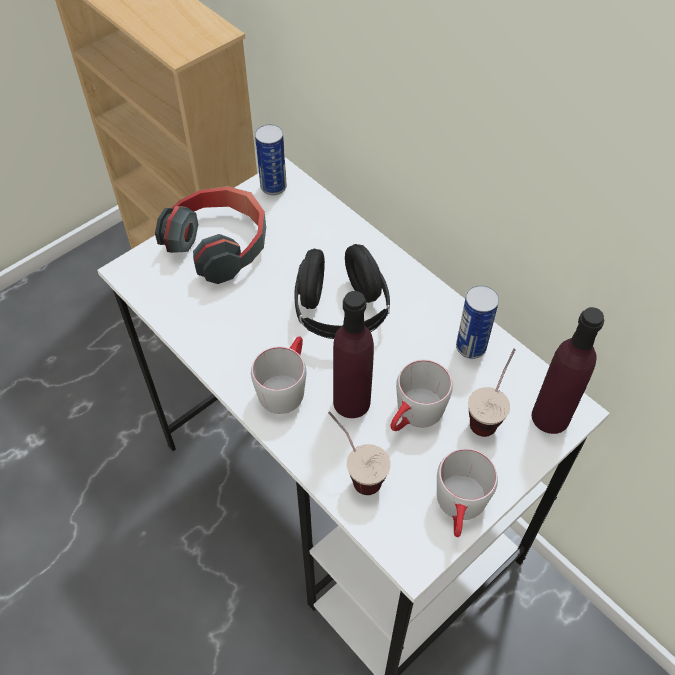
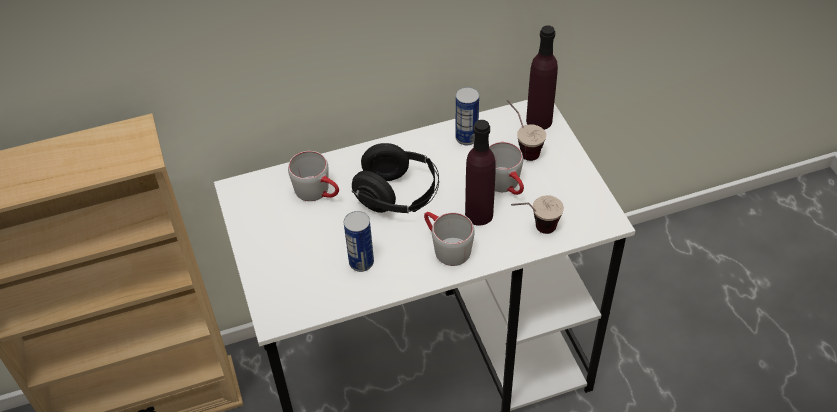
camera: 65 degrees left, 5 degrees down
headphones [155,186,266,284] -> none
can [255,124,287,195] -> can moved to [344,211,374,272]
grey mug [437,448,498,537] -> grey mug moved to [288,151,339,201]

